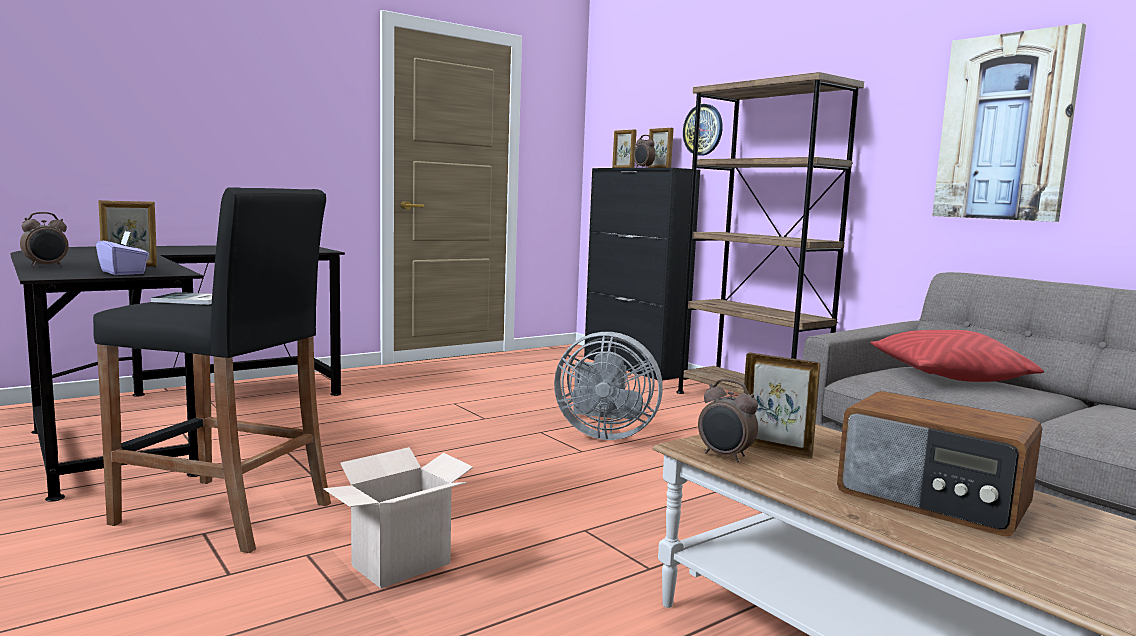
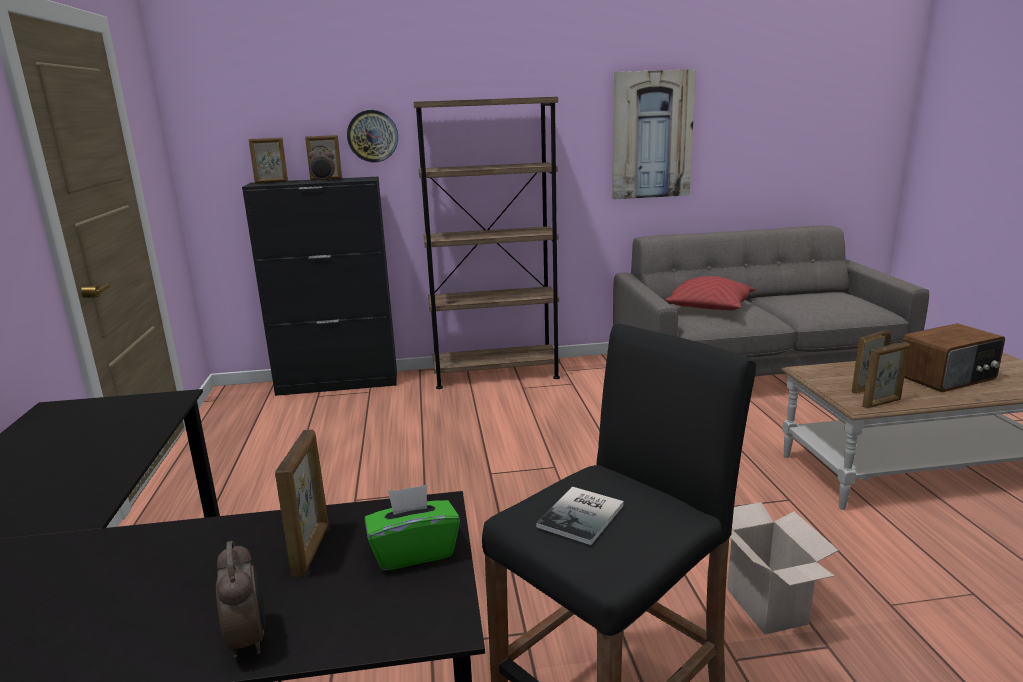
camera: 60 degrees left, 10 degrees up
purple tissue box [96,231,149,275] -> green tissue box [365,485,460,571]
grey fan [554,332,663,440] -> none
alarm clock [698,379,758,463] -> picture frame [862,342,909,408]

